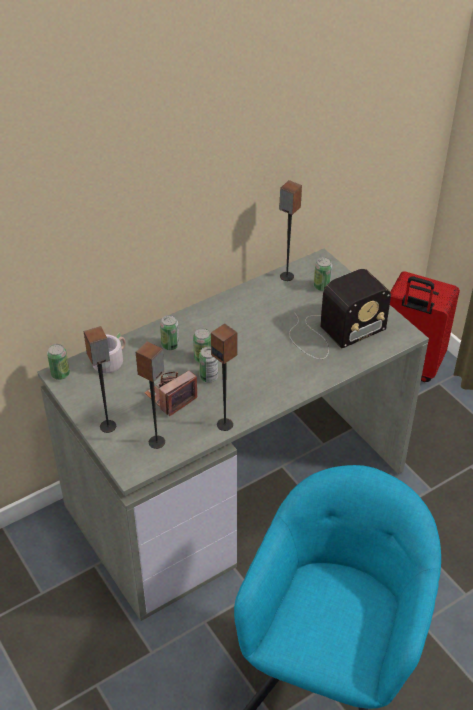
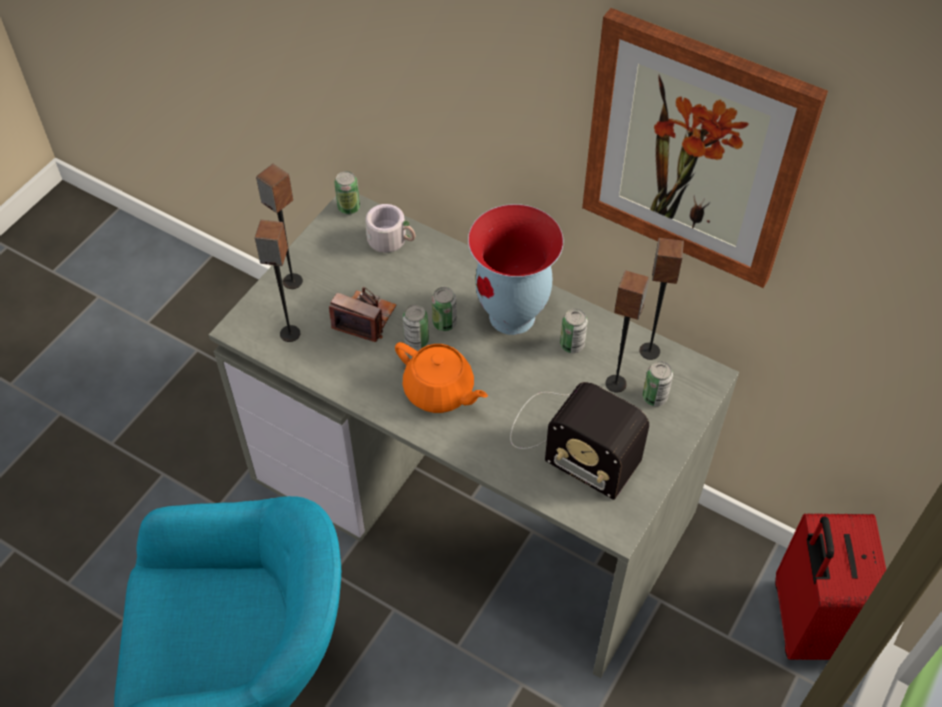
camera: 65 degrees right, 10 degrees up
can [160,315,180,350] -> can moved to [560,309,588,353]
speaker [211,324,238,431] -> speaker moved to [606,270,649,393]
none -> orange teapot [395,342,488,413]
none -> vase [468,204,564,335]
none -> picture [582,8,828,288]

